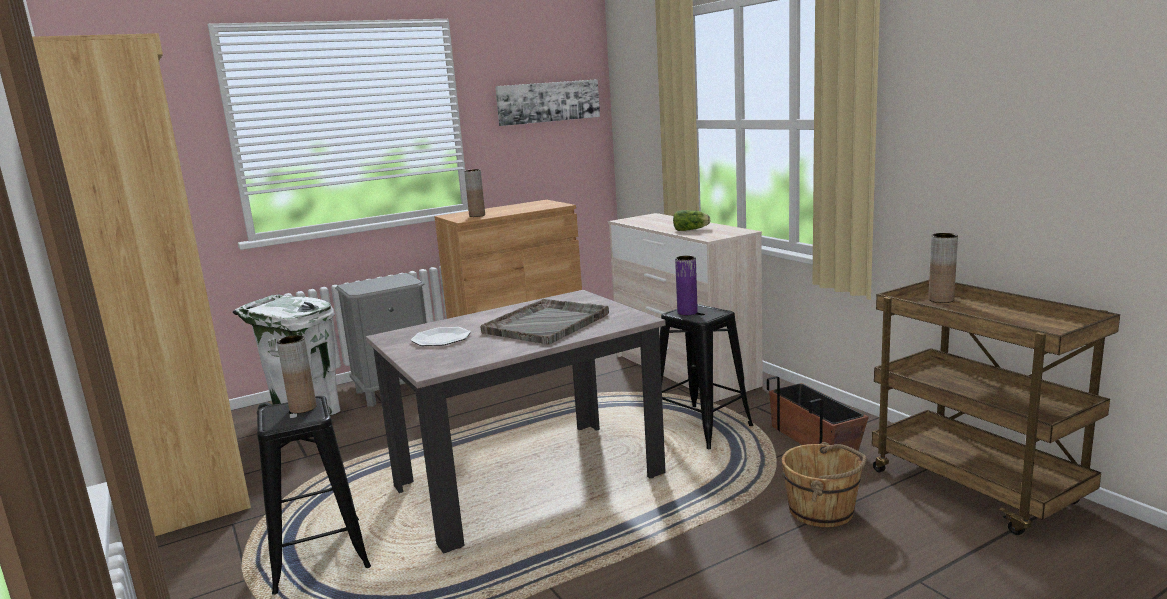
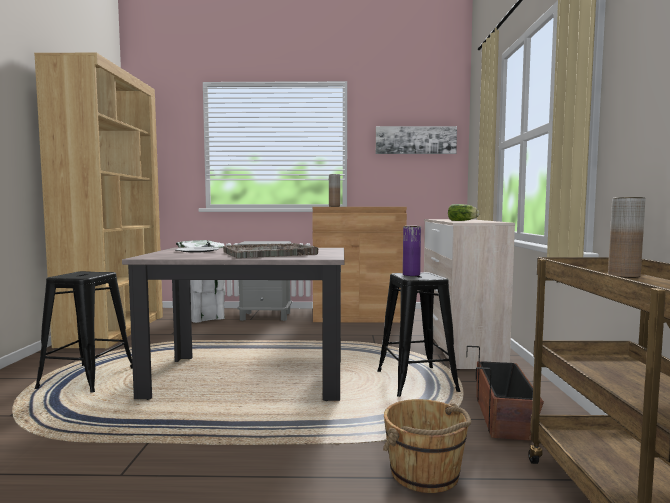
camera: 30 degrees right, 10 degrees down
brown vase [277,335,317,413] -> none

